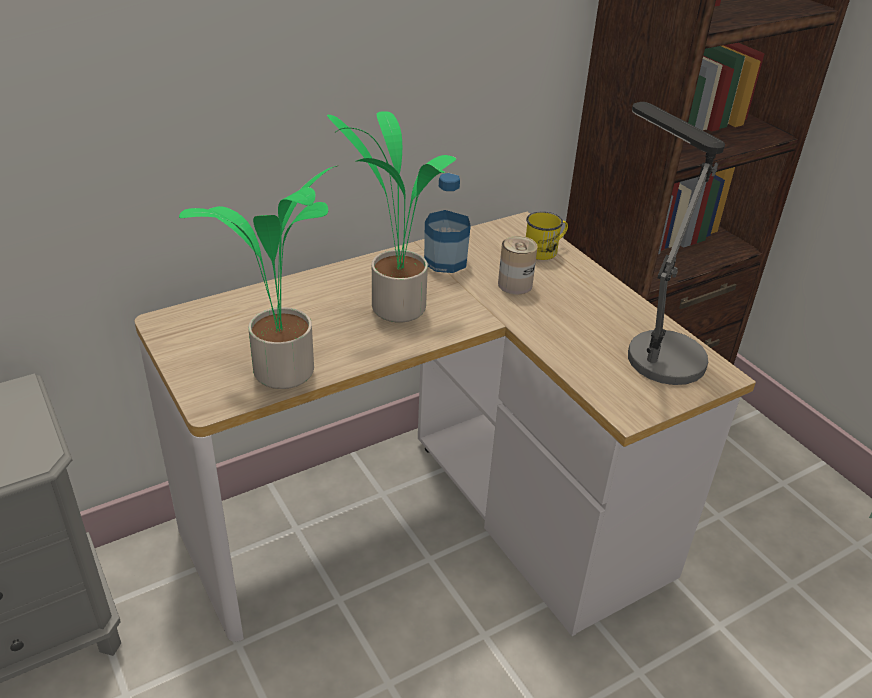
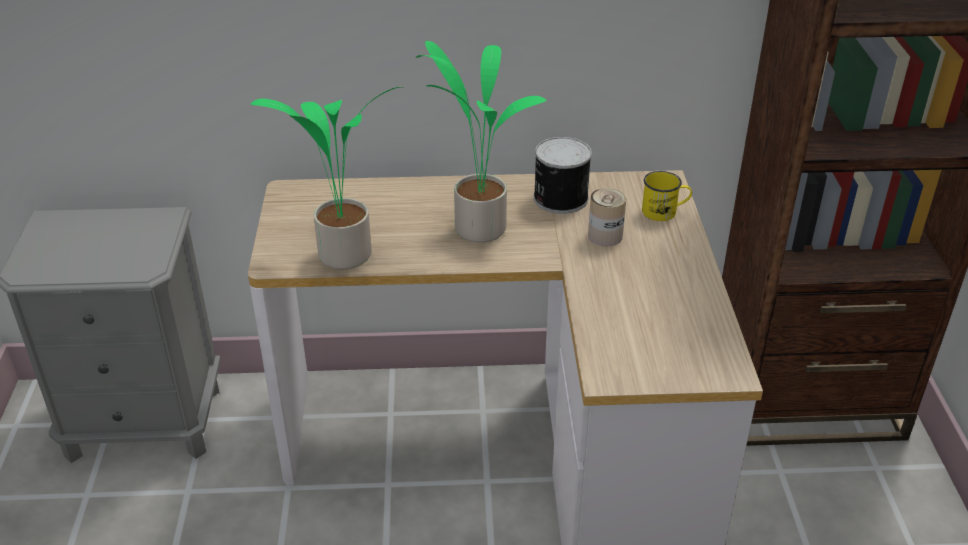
camera: 30 degrees right, 0 degrees up
bottle [424,173,471,273] -> can [534,137,592,214]
table lamp [628,102,725,385] -> none

